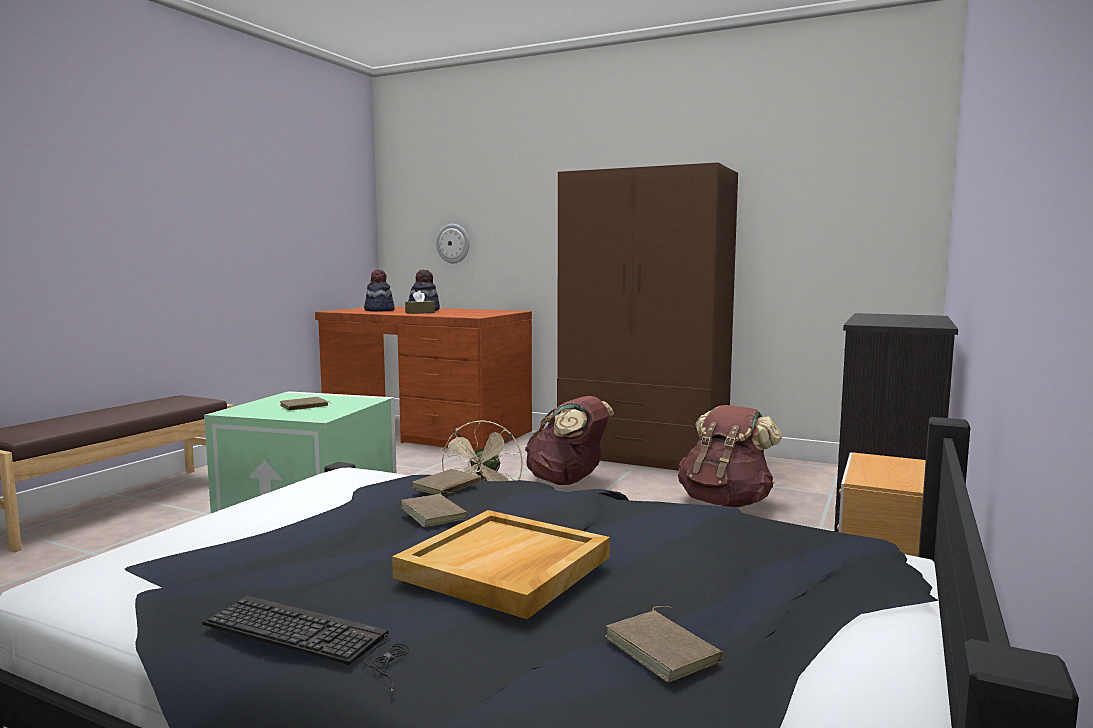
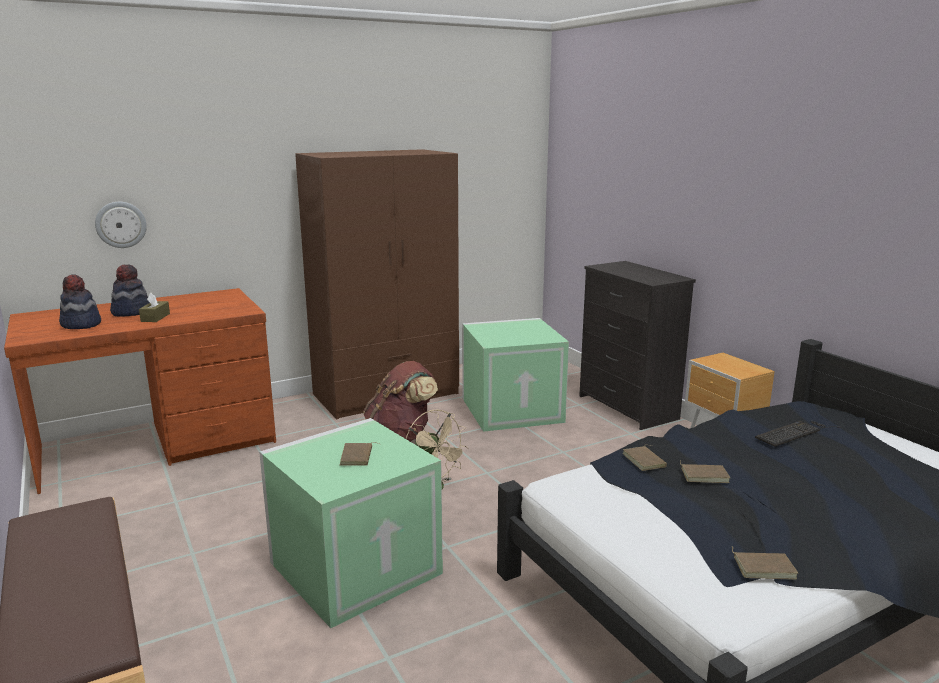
camera: 55 degrees left, 10 degrees up
keyboard [202,596,410,692] -> keyboard moved to [755,421,841,447]
beige tray [392,510,610,619] -> none
brown book [606,606,723,683] -> brown book moved to [732,546,798,580]
brown backpack [678,405,782,507] -> green storage box [462,318,569,432]

